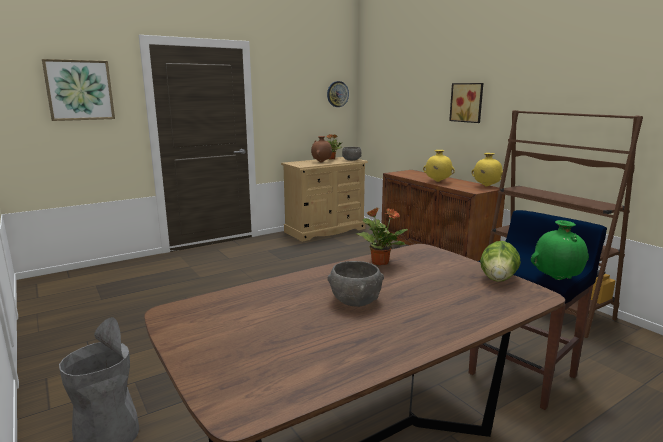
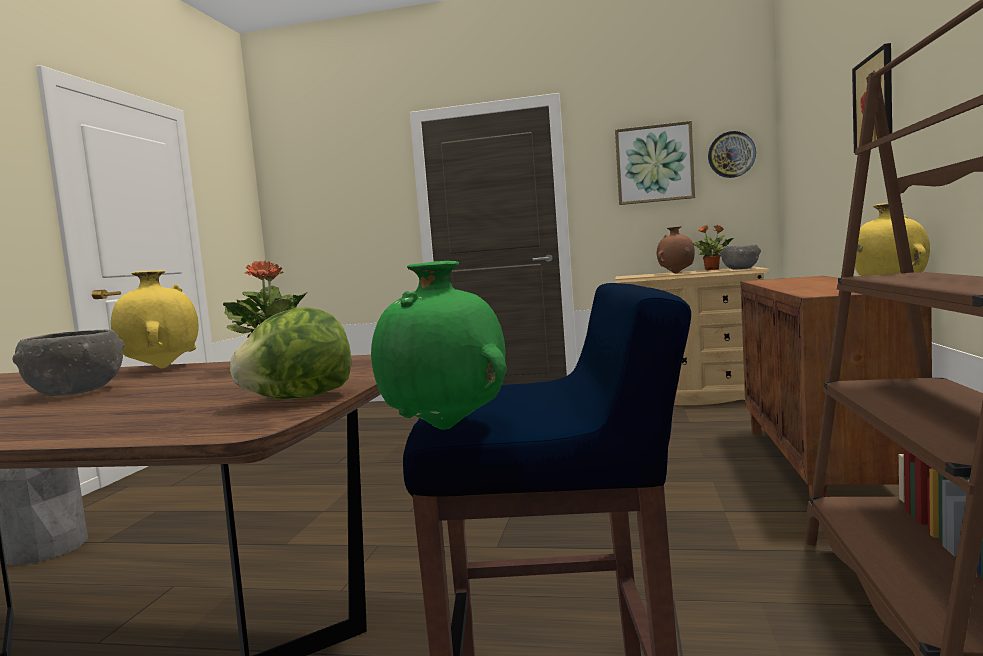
camera: 45 degrees right, 10 degrees down
picture [42,59,115,121] -> picture moved to [615,121,695,205]
yellow vase [423,150,455,182] -> yellow vase moved to [111,271,199,368]

